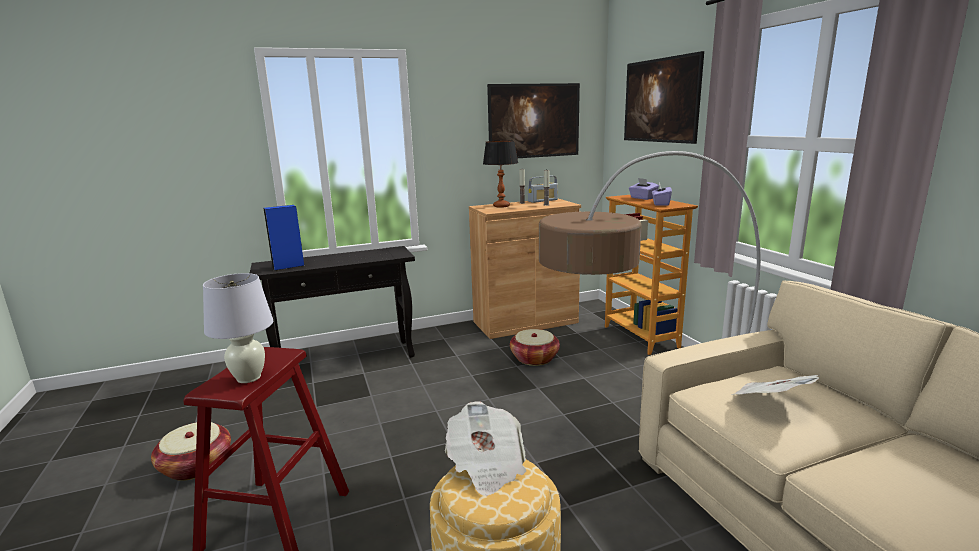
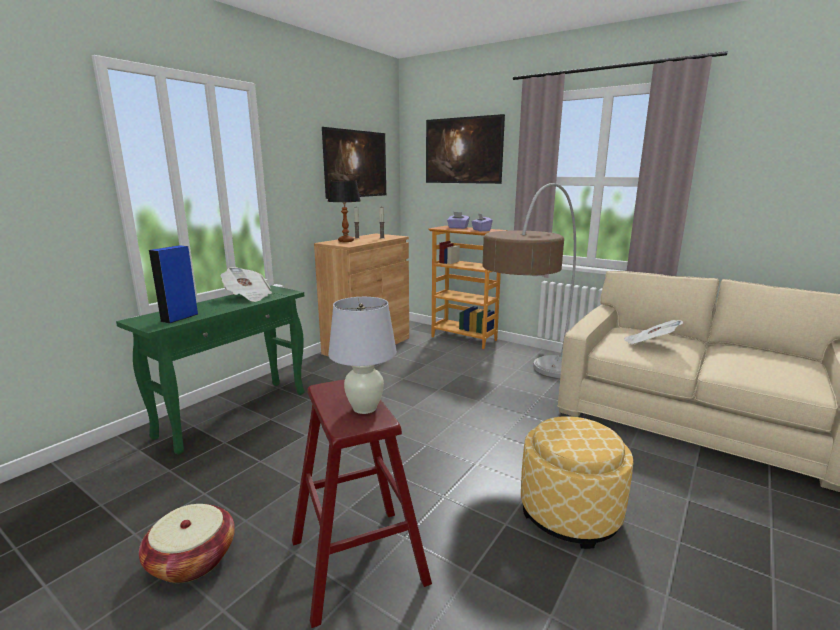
camera: 35 degrees left, 0 degrees up
black console table [250,246,415,358] -> green console table [116,285,305,455]
newspaper [445,401,526,496] -> newspaper moved to [221,267,272,302]
basket [510,329,560,366] -> none
radio [528,176,558,203] -> none

